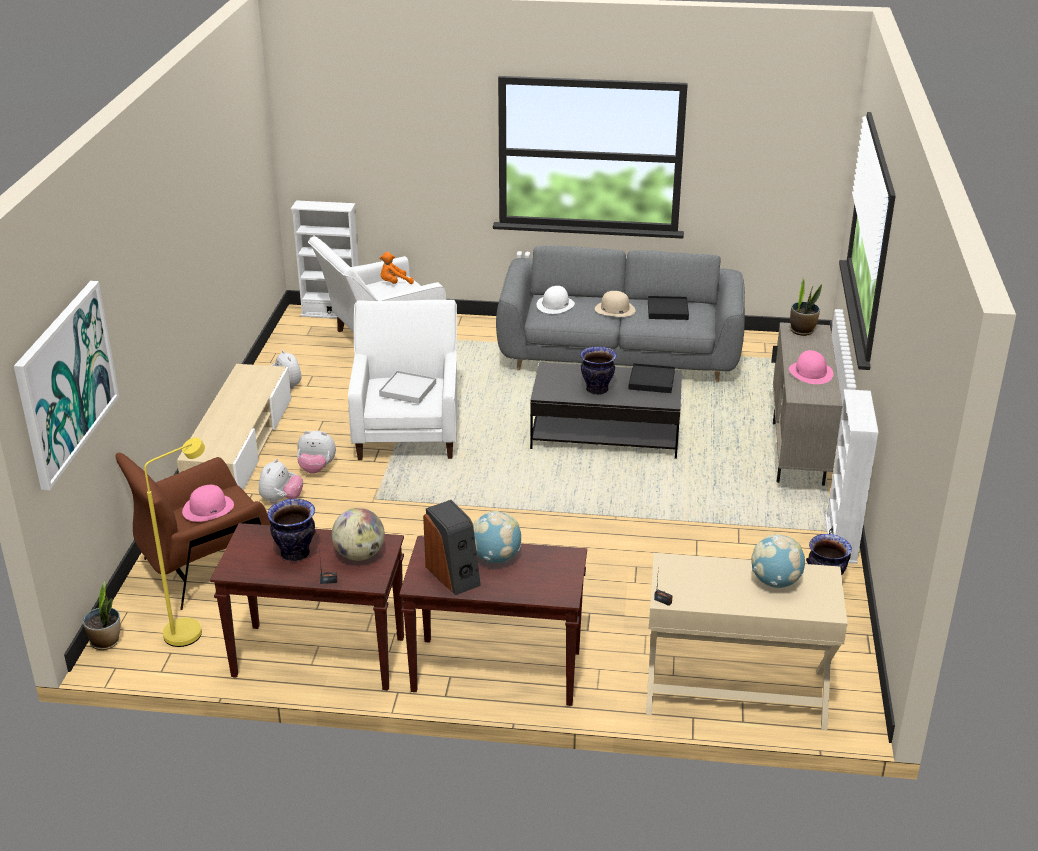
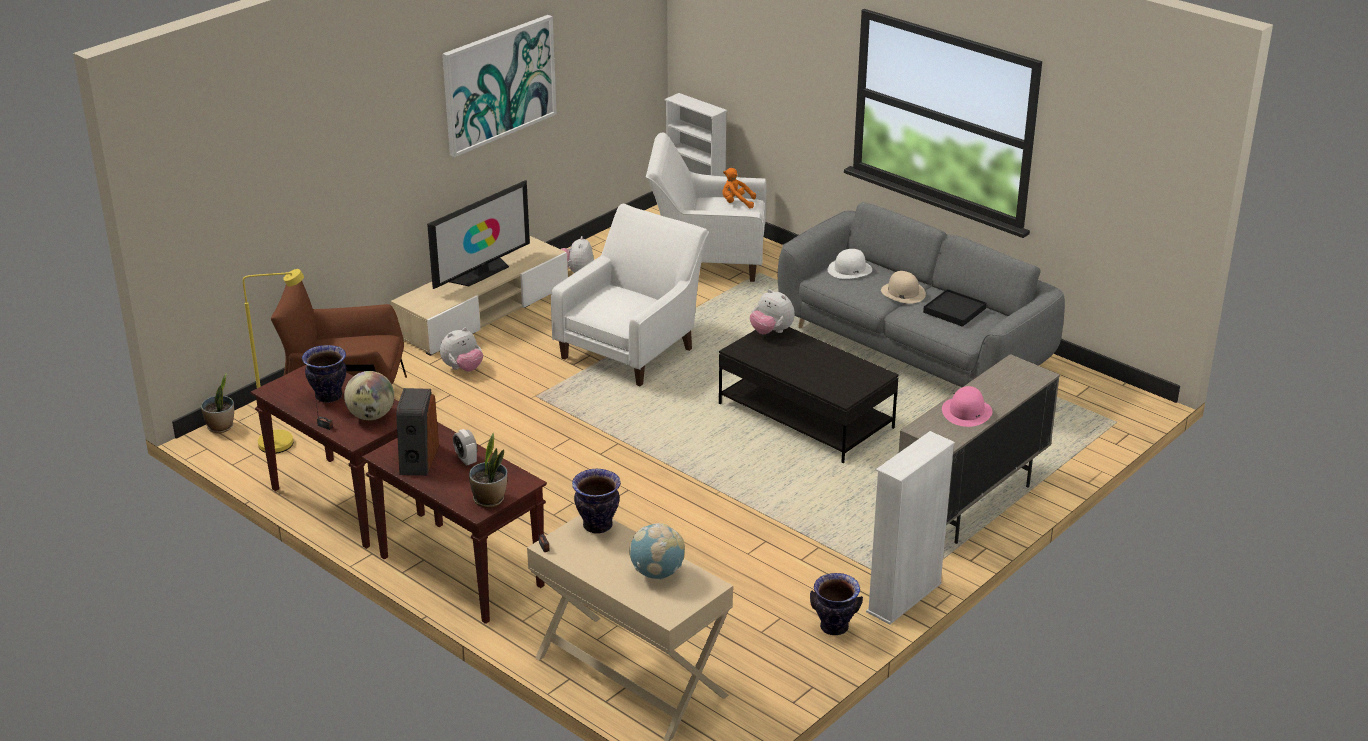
camera: 35 degrees right, 0 degrees up
picture [14,281,119,490] -> picture moved to [442,15,557,157]
pink hat [182,485,234,522] -> none
plush toy [297,431,336,474] -> plush toy moved to [750,289,795,334]
white tray [379,371,436,404] -> none
globe [473,511,521,563] -> alarm clock [453,429,477,466]
vase [580,347,617,395] -> vase moved to [572,469,621,534]
black tray [628,363,675,393] -> none
potted plant [790,278,822,336] -> potted plant moved to [469,433,507,508]
none -> television [427,180,530,289]

